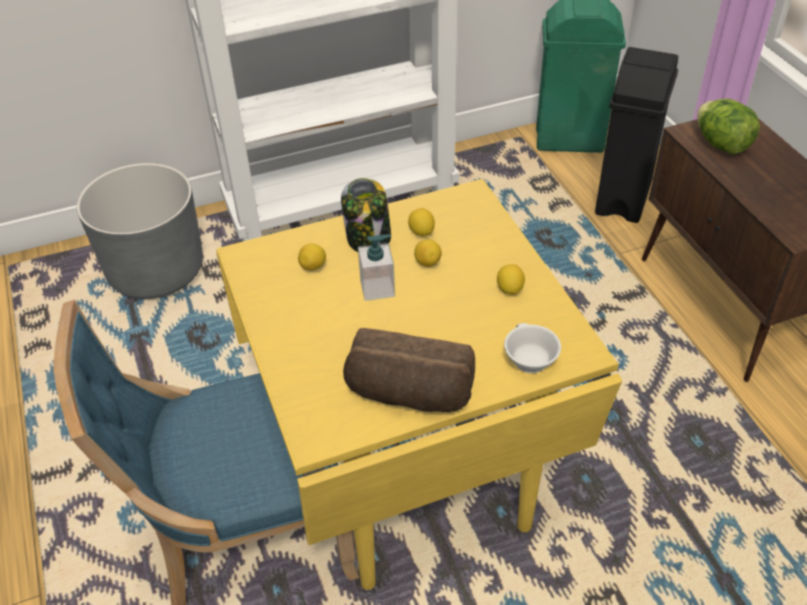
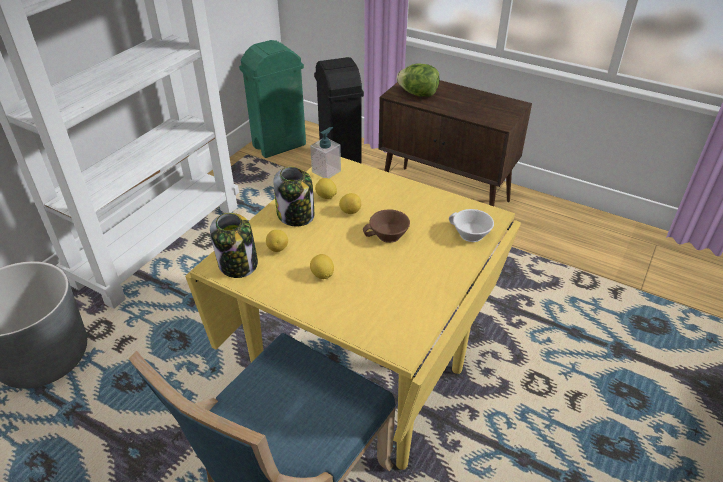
camera: 40 degrees left, 5 degrees down
bread [343,328,475,412] -> none
soap dispenser [358,235,395,301] -> soap dispenser moved to [310,127,341,179]
lemon [497,264,525,295] -> lemon moved to [310,254,334,279]
none -> jar [210,213,258,278]
none -> brown cup [363,209,410,243]

